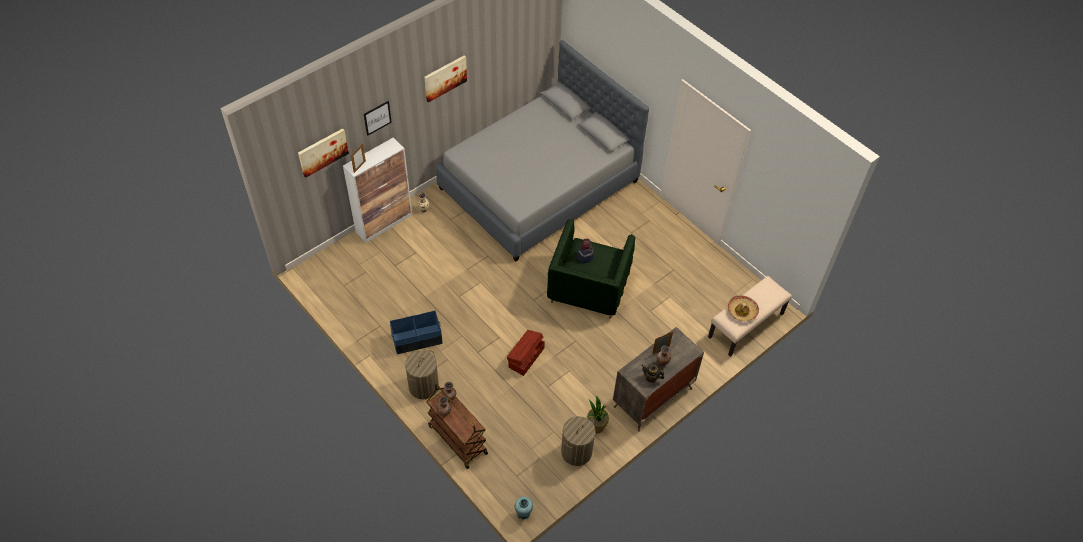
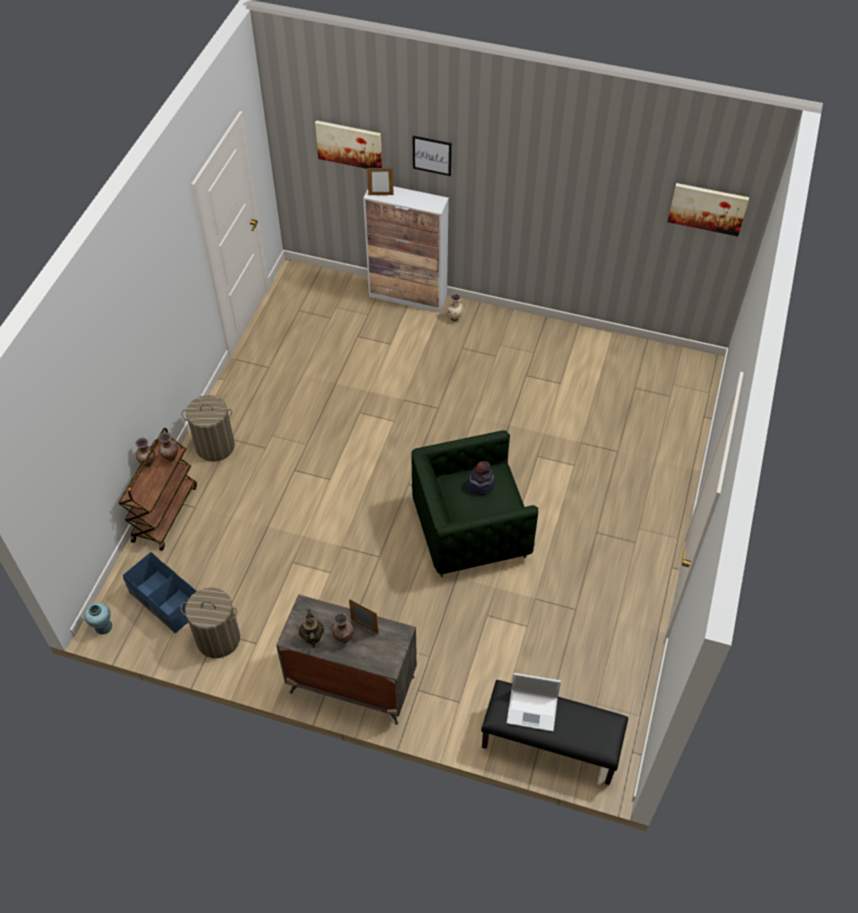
camera: 60 degrees right, 0 degrees up
blue storage box [390,310,442,354] -> blue storage box moved to [123,552,197,633]
picture [424,56,467,103] -> picture moved to [668,183,749,236]
grey bed [436,40,649,261] -> none
brown storage box [507,330,545,376] -> none
potted plant [587,396,609,434] -> none
beige bench [708,276,792,357] -> black bench [481,680,628,785]
hat [728,296,759,321] -> laptop [507,673,561,731]

